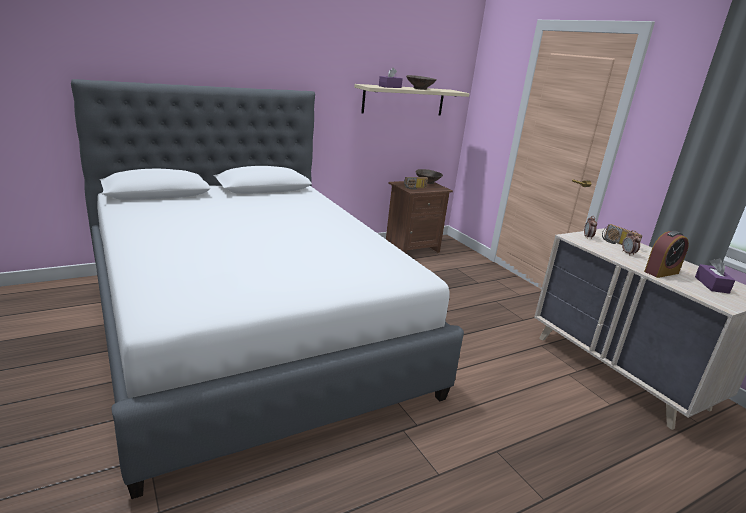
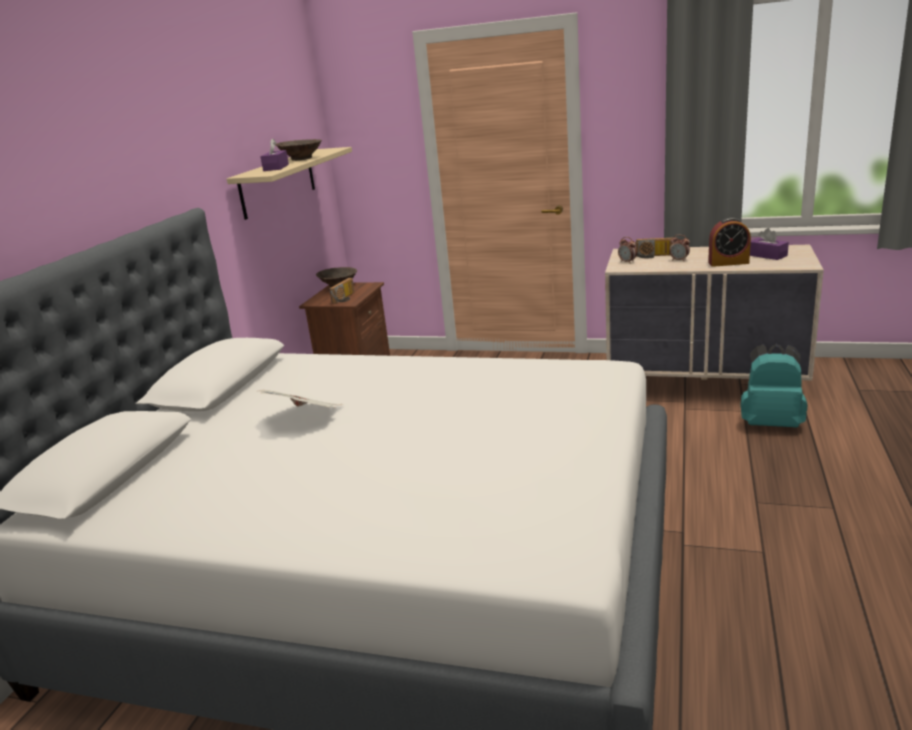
camera: 40 degrees left, 0 degrees up
alarm clock [644,231,689,278] -> alarm clock turned 75 degrees clockwise [708,217,751,267]
none -> newspaper [256,390,343,408]
none -> turquoise backpack [740,344,808,427]

